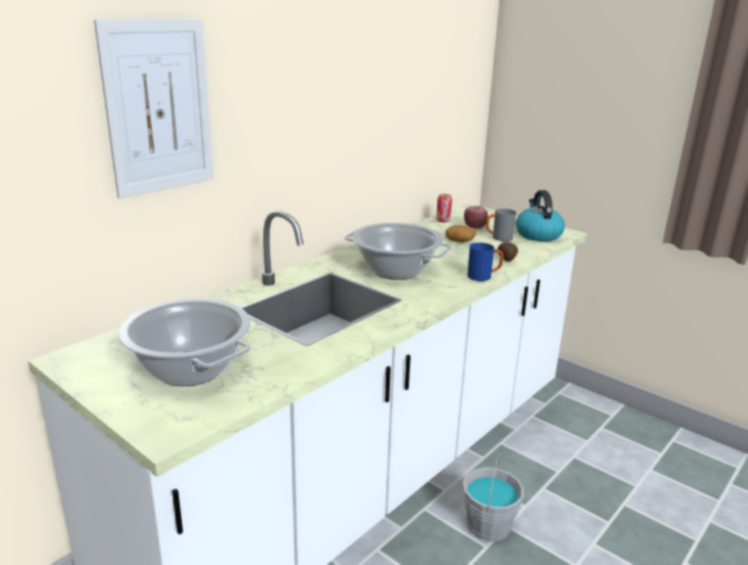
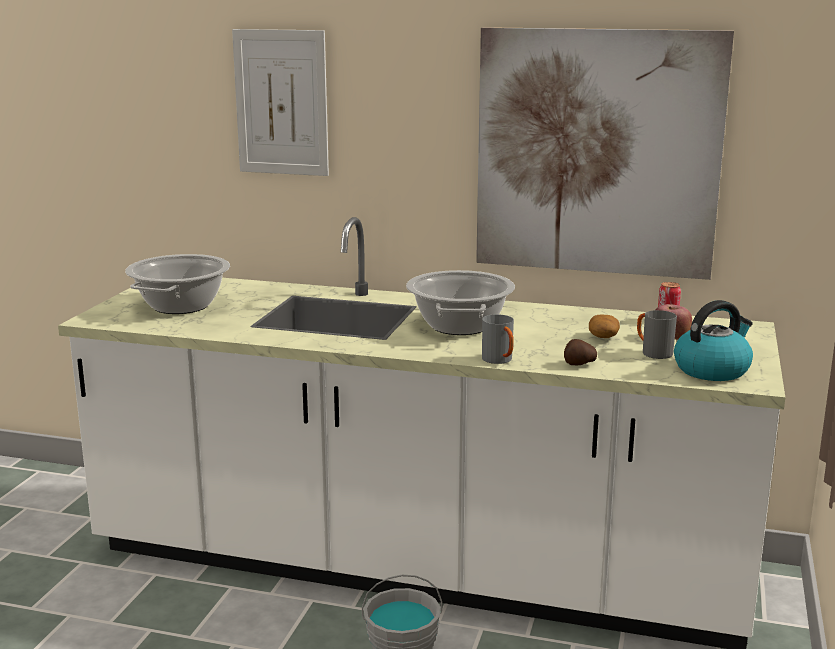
camera: 65 degrees right, 5 degrees down
blue mug [468,243,504,281] -> grey mug [482,314,514,364]
none -> picture [476,27,734,280]

